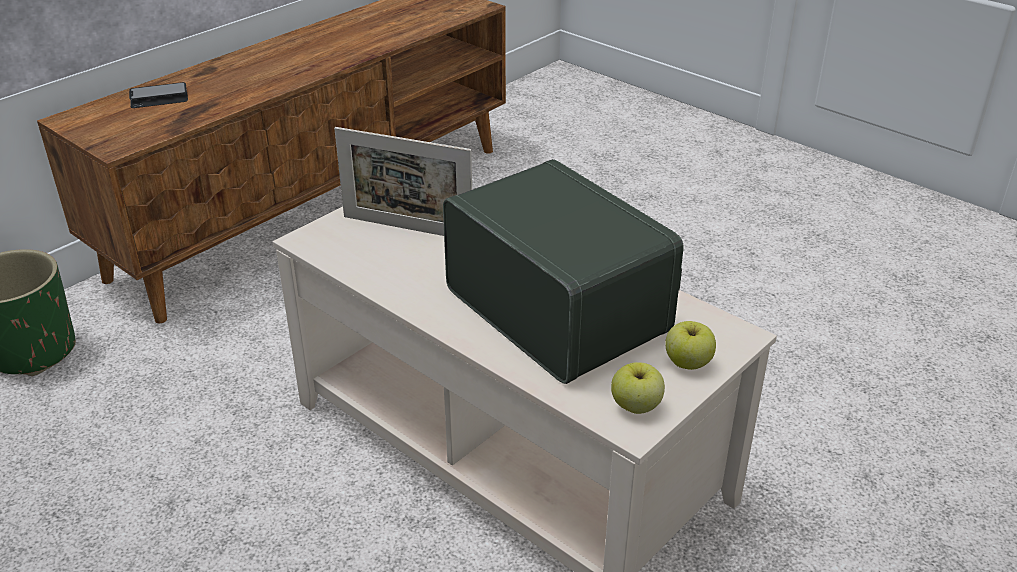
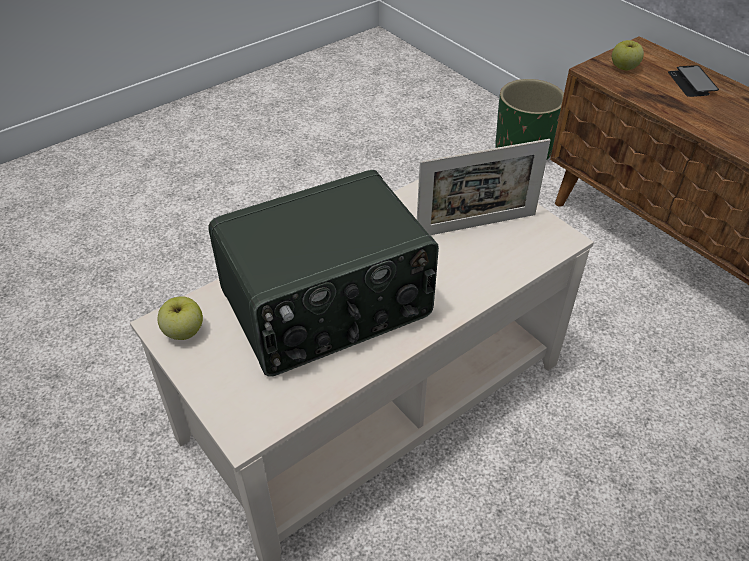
camera: 100 degrees right, 10 degrees up
picture frame [334,127,472,236] -> picture frame turned 135 degrees counterclockwise [417,139,550,235]
apple [665,321,716,370] -> apple moved to [612,40,644,71]

